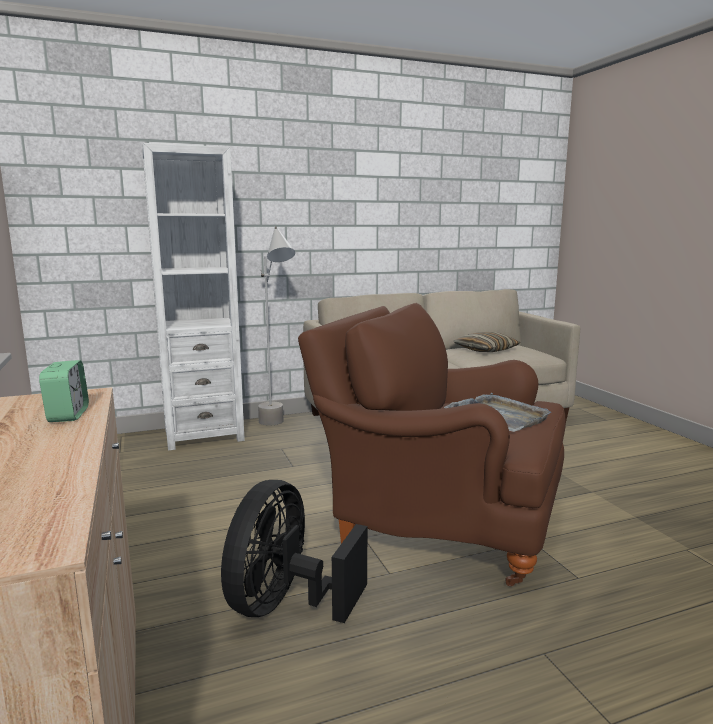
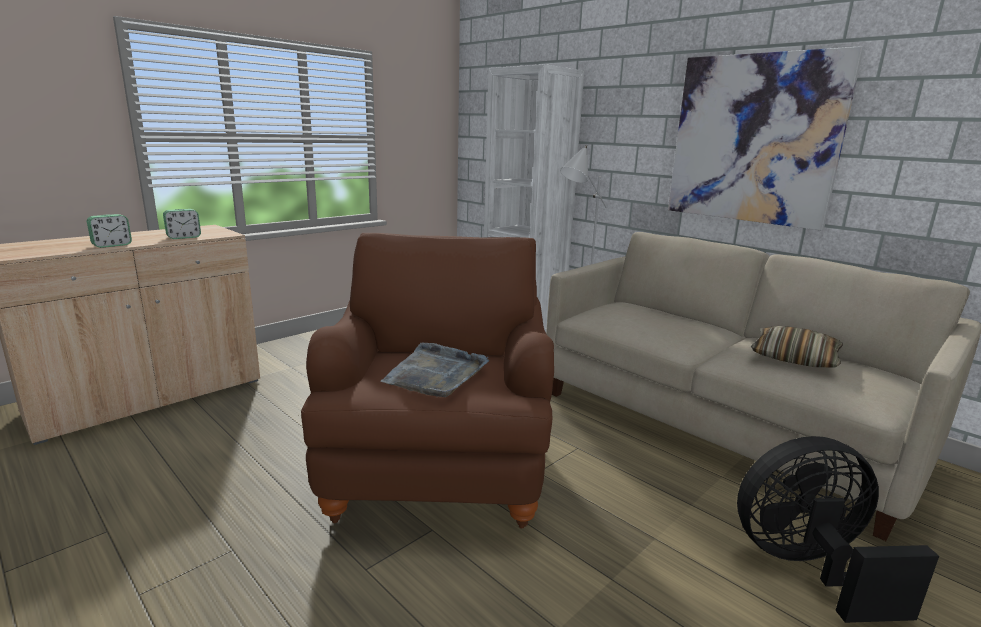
camera: 65 degrees right, 5 degrees up
black fan [221,480,367,623] -> black fan moved to [737,436,939,623]
none -> alarm clock [87,214,132,248]
none -> picture [668,46,864,230]

